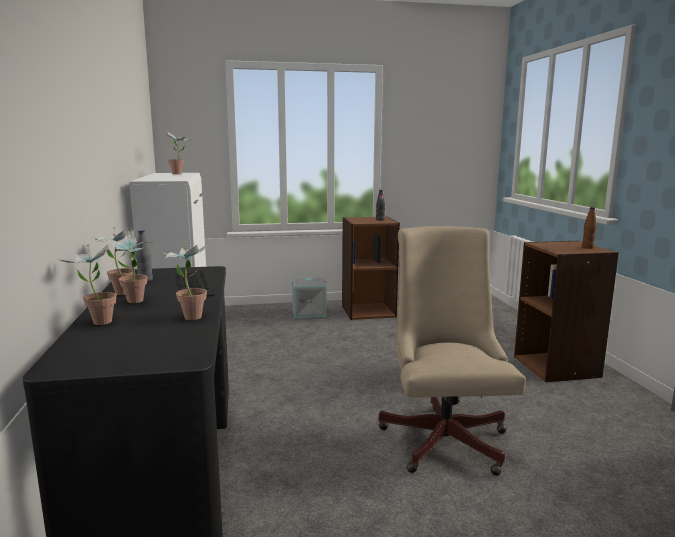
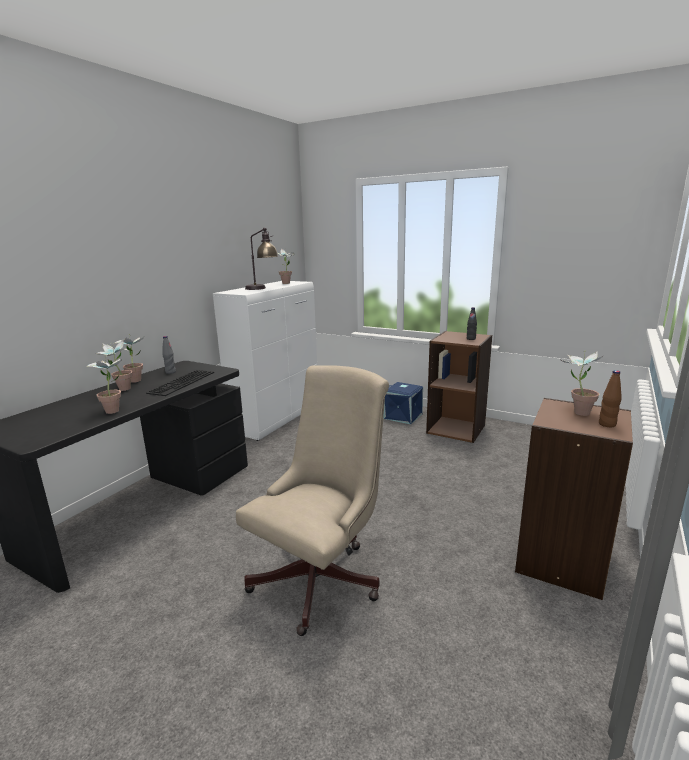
camera: 40 degrees right, 5 degrees up
potted plant [59,245,117,325] -> potted plant moved to [561,350,604,416]
grey storage box [291,277,327,318] -> blue storage box [384,382,423,424]
none -> table lamp [245,228,278,290]

